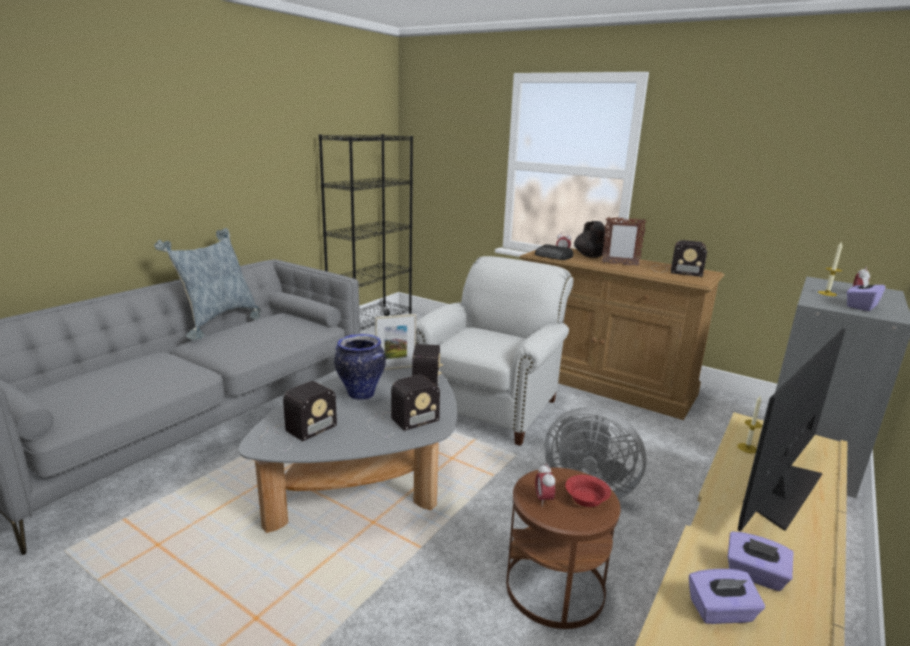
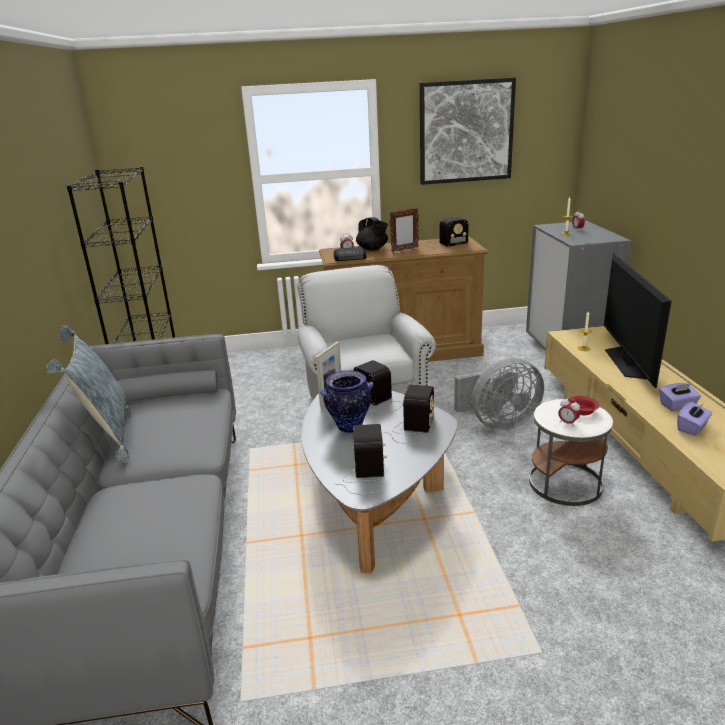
camera: 40 degrees left, 5 degrees up
brown side table [506,468,621,629] -> white side table [529,399,613,506]
purple tissue box [847,275,886,311] -> none
none -> picture [420,78,516,185]

